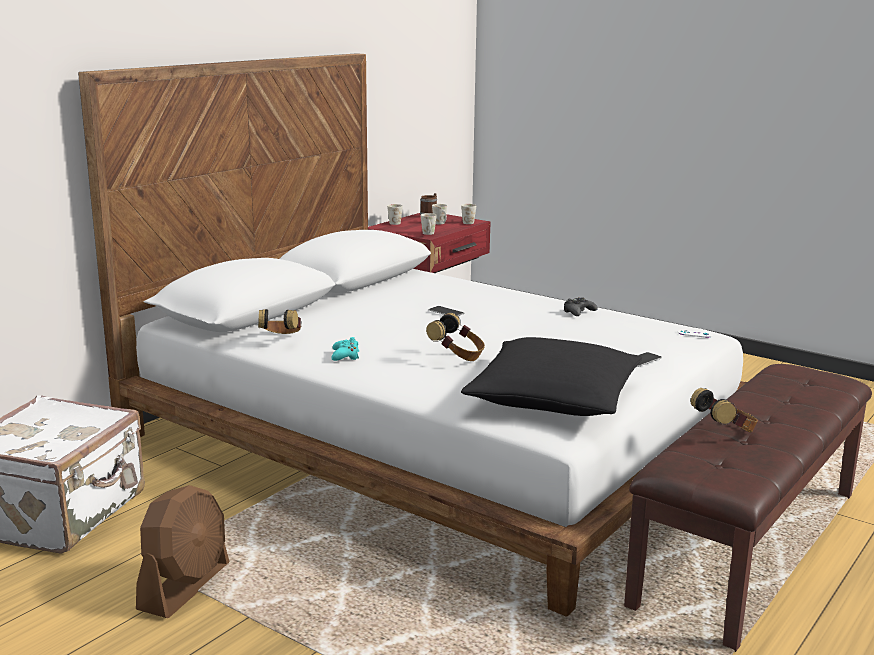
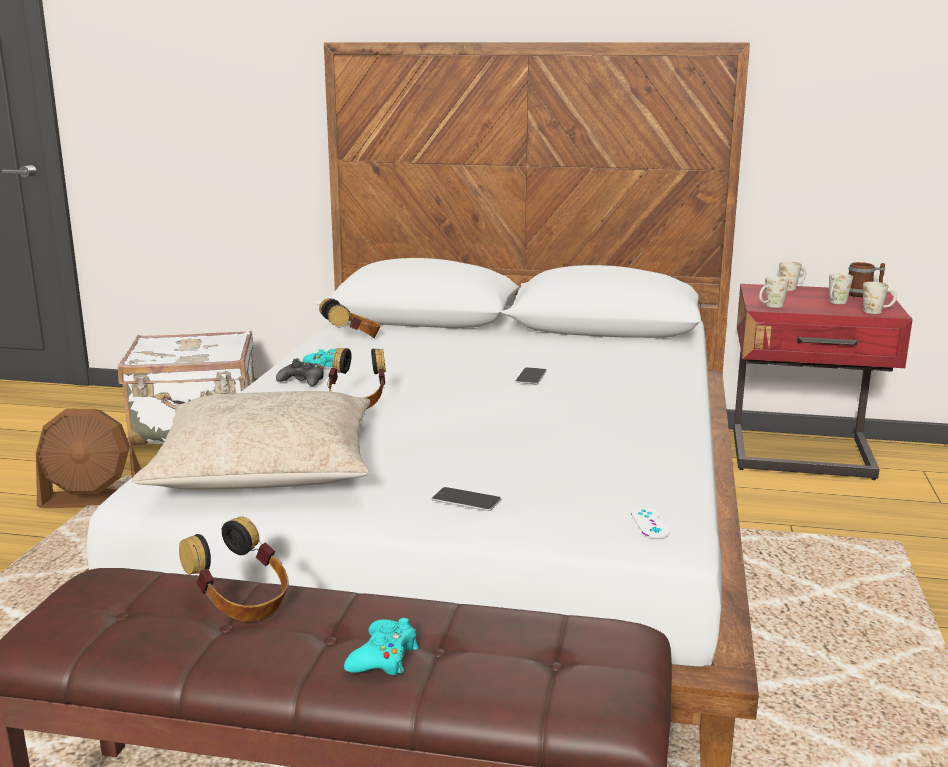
camera: 65 degrees right, 0 degrees up
black pillow [461,337,642,416] -> beige pillow [132,391,370,489]
black game controller [564,297,598,316] -> black game controller moved to [276,359,324,386]
none -> turquoise game controller [344,618,419,675]

